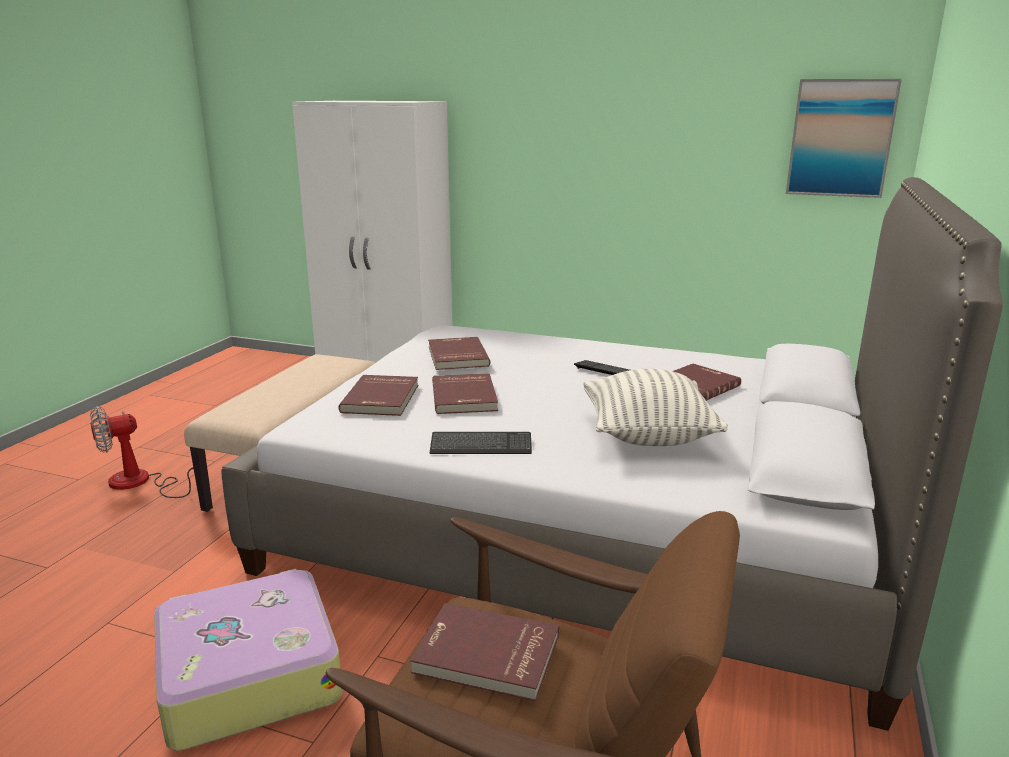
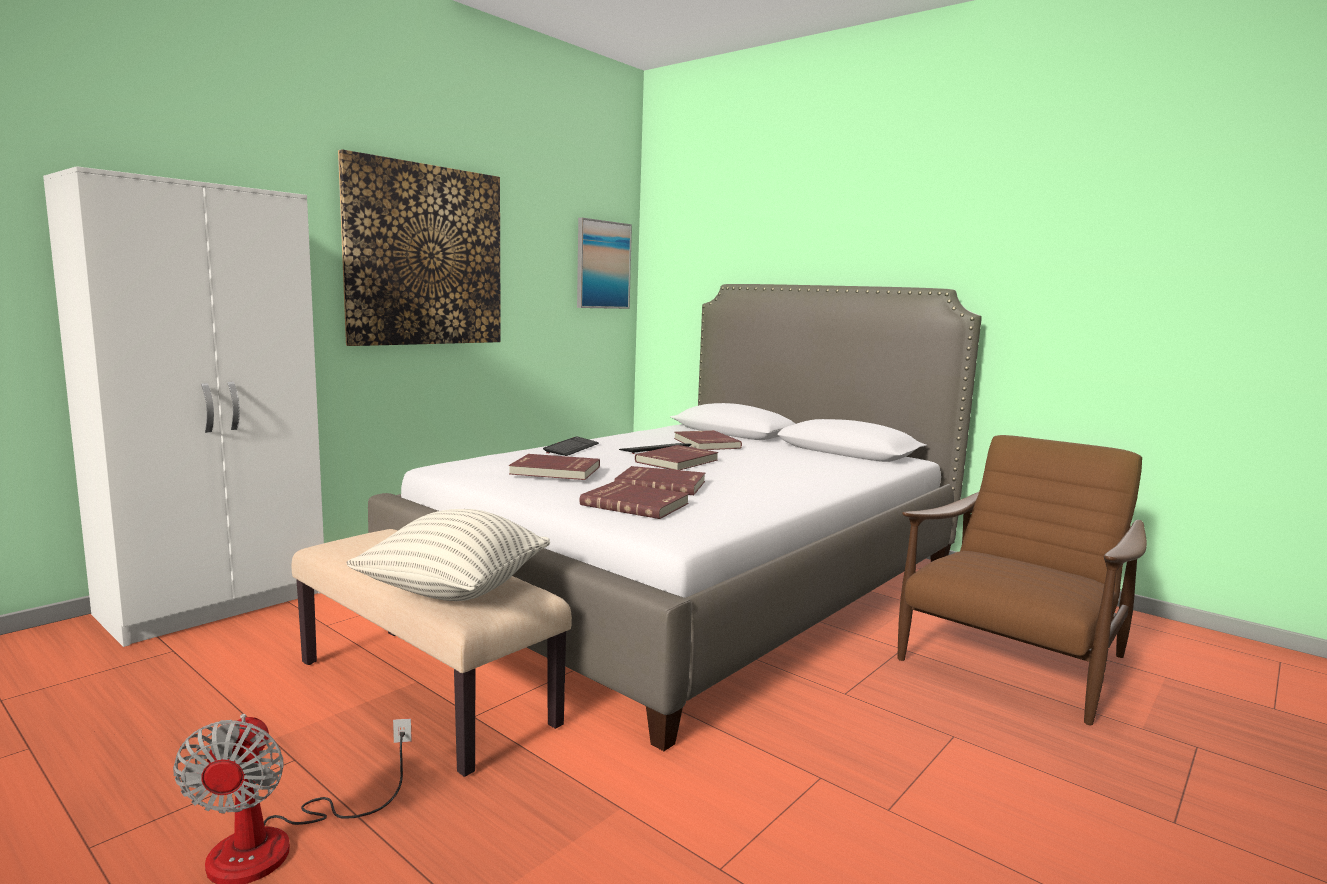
camera: 70 degrees left, 10 degrees down
suitcase [154,569,343,751] -> none
red book [410,603,560,701] -> red book moved to [635,445,718,470]
keyboard [430,432,532,454] -> keyboard moved to [543,436,599,456]
pillow [583,368,728,446] -> pillow moved to [346,509,550,601]
none -> picture [338,149,501,346]

